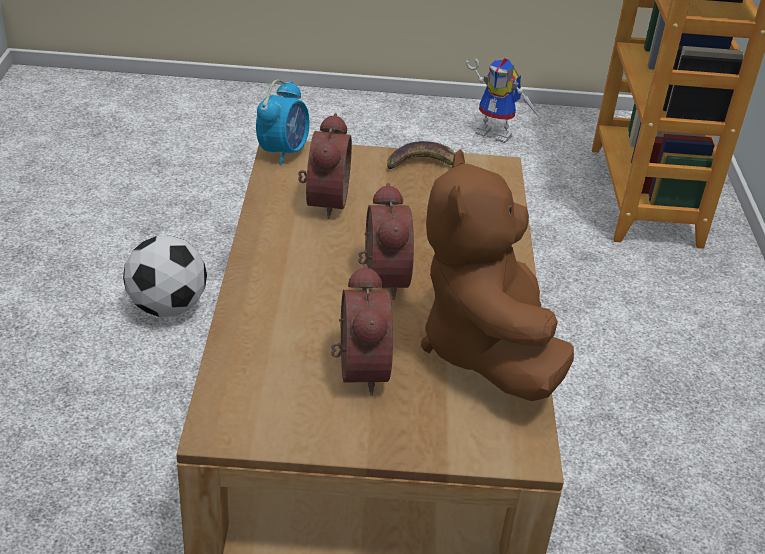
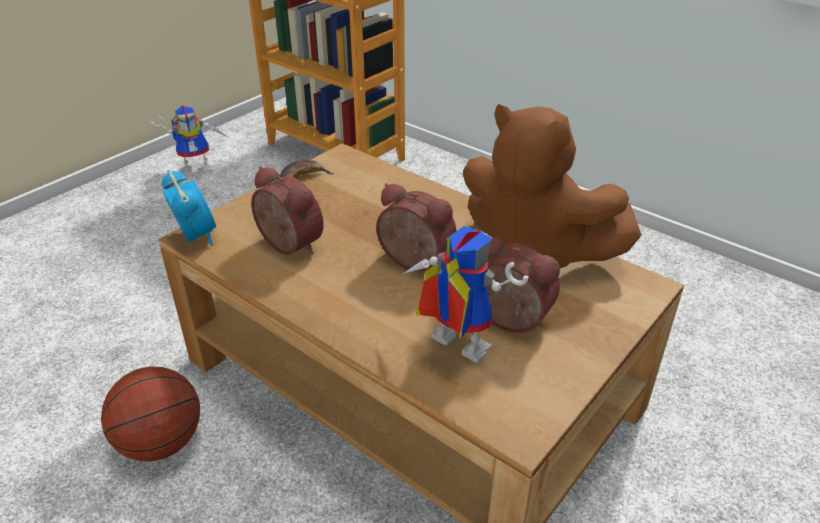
camera: 50 degrees left, 0 degrees up
football [123,236,207,317] -> basketball [101,366,200,461]
none -> toy robot [403,226,529,363]

